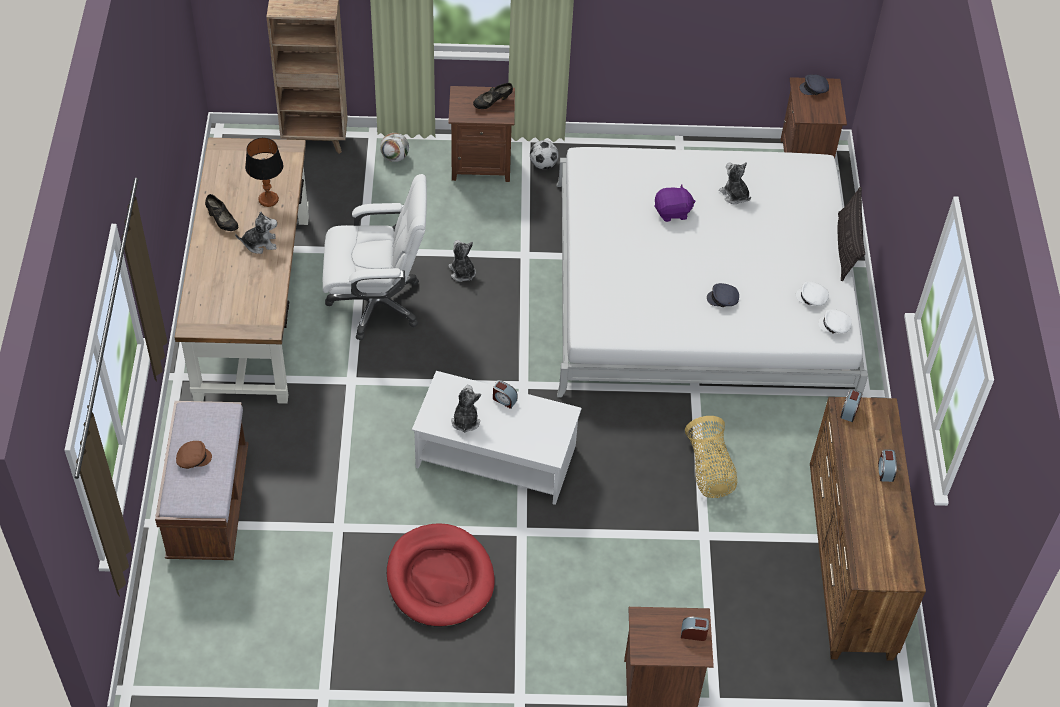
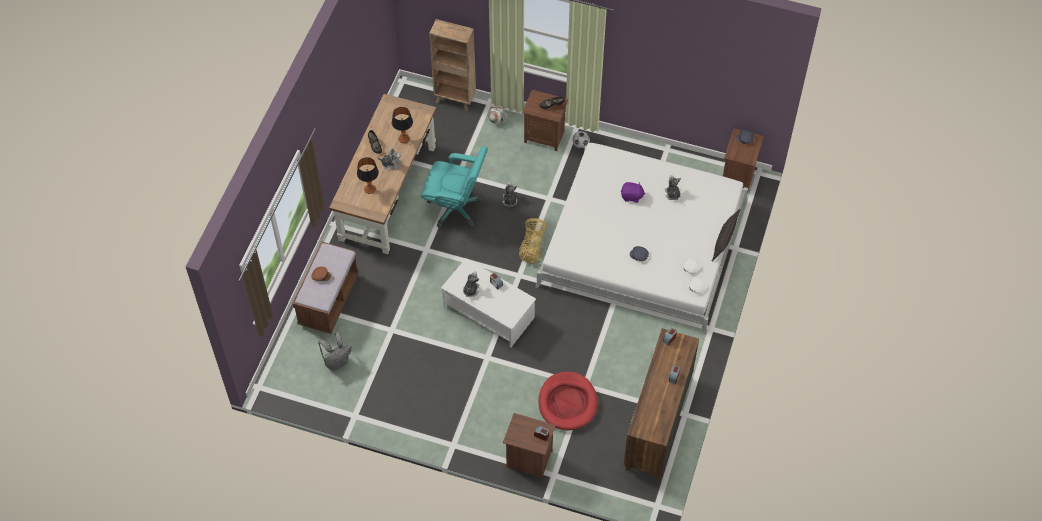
camera: 20 degrees right, 5 degrees up
white office chair [323,174,427,340] -> turquoise office chair [421,146,488,228]
red dog bed [387,523,495,627] -> red dog bed moved to [539,372,598,430]
basket [685,416,737,498] -> basket moved to [519,218,547,263]
none -> grey backpack [318,332,352,370]
none -> table lamp [357,157,379,194]

